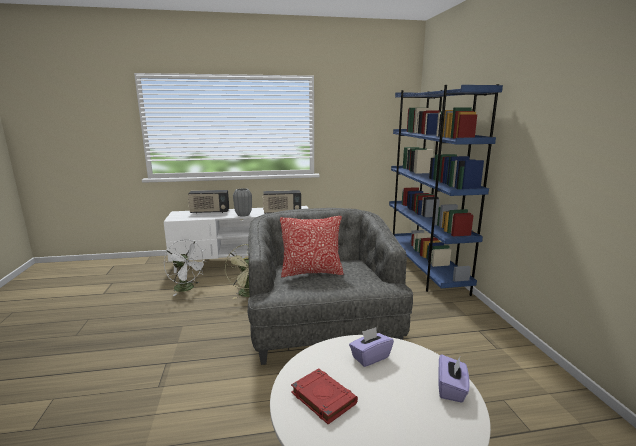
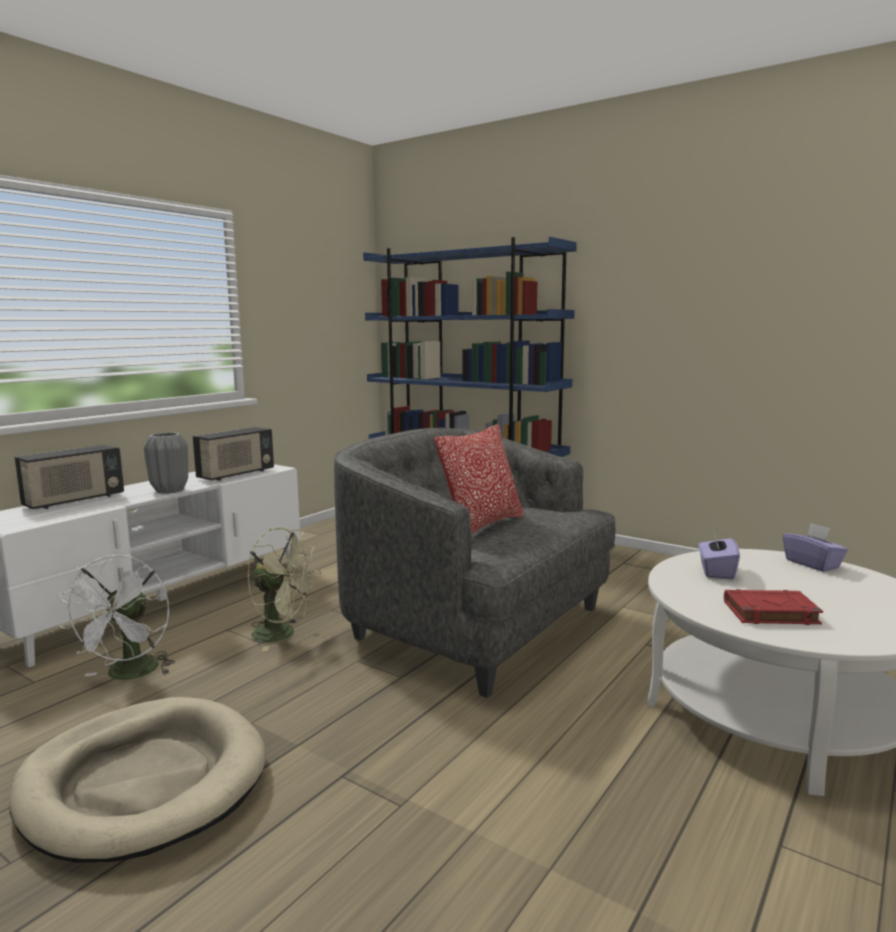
camera: 45 degrees left, 5 degrees down
white fan [164,239,207,296] -> white fan turned 105 degrees clockwise [59,554,175,680]
none -> beige dog bed [9,697,267,862]

